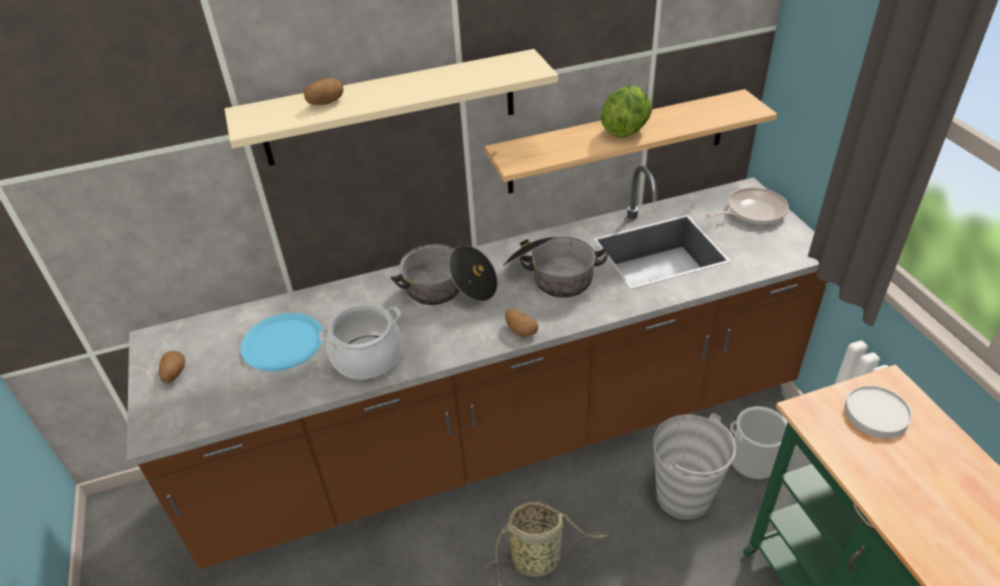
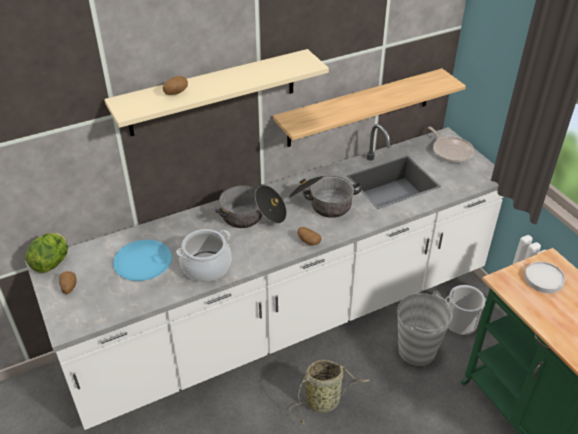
camera: 10 degrees left, 0 degrees up
brown counter [127,166,827,570] -> white counter [25,124,503,430]
lettuce [601,86,652,138] -> lettuce moved to [25,233,68,273]
frying pan [706,187,789,225] -> frying pan turned 90 degrees clockwise [428,127,474,163]

